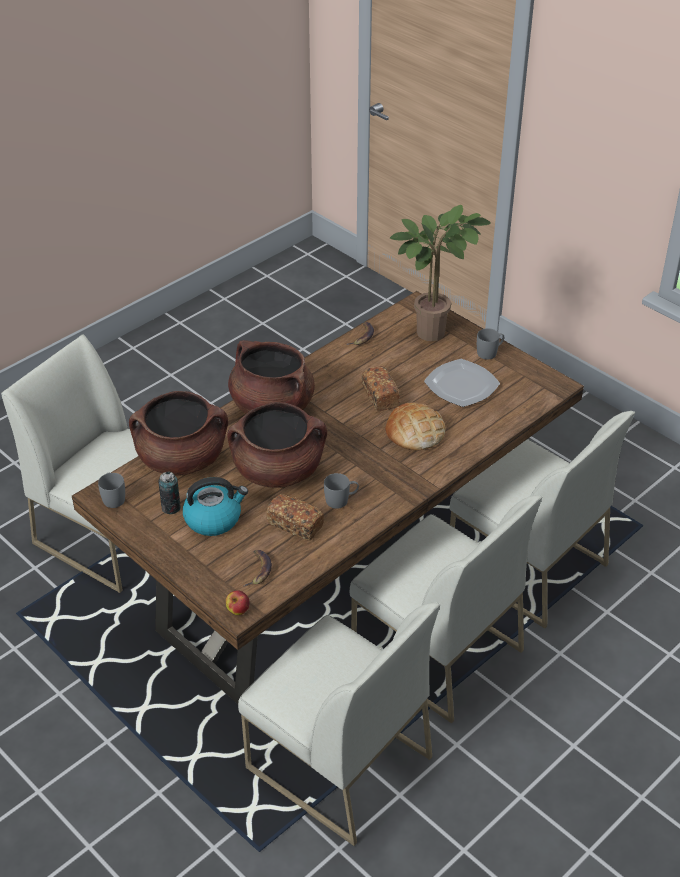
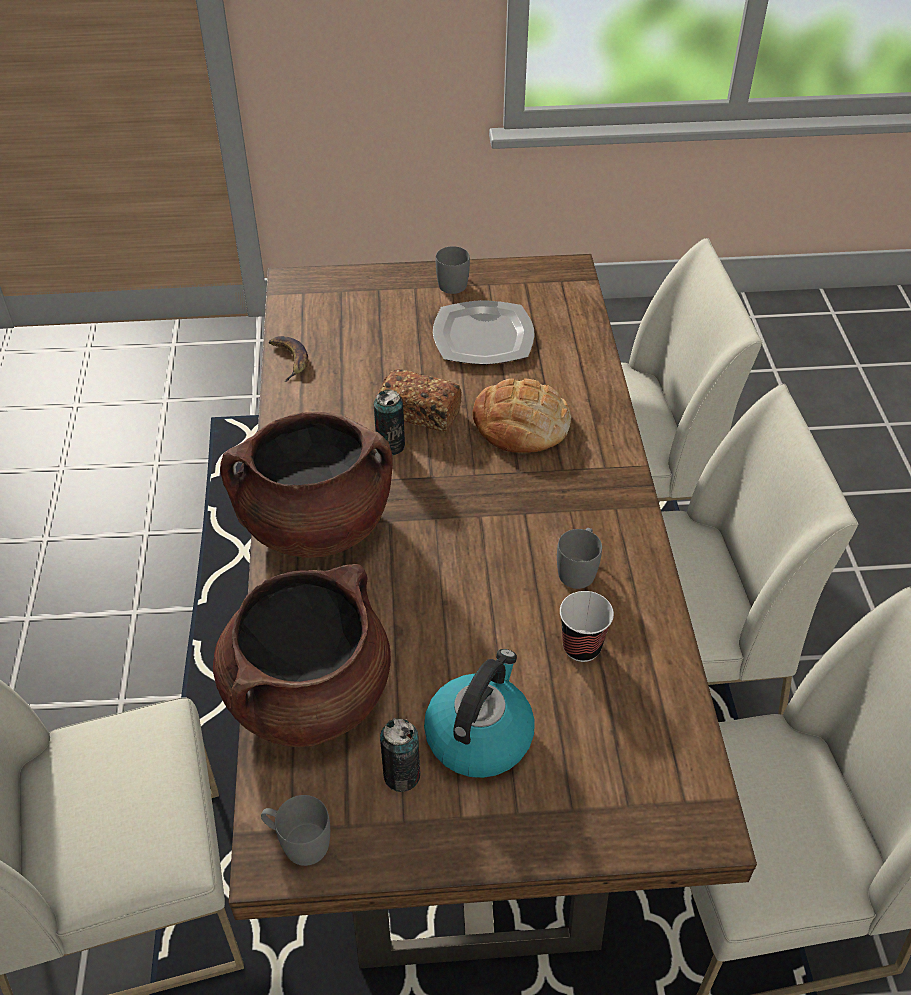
camera: 50 degrees left, 5 degrees up
apple [226,590,250,615] -> none
brown cooking pot [227,402,327,488] -> none
banana [243,550,272,587] -> none
bread [266,494,324,540] -> cup [560,591,614,662]
potted plant [390,205,491,341] -> none
none -> can [374,389,405,455]

